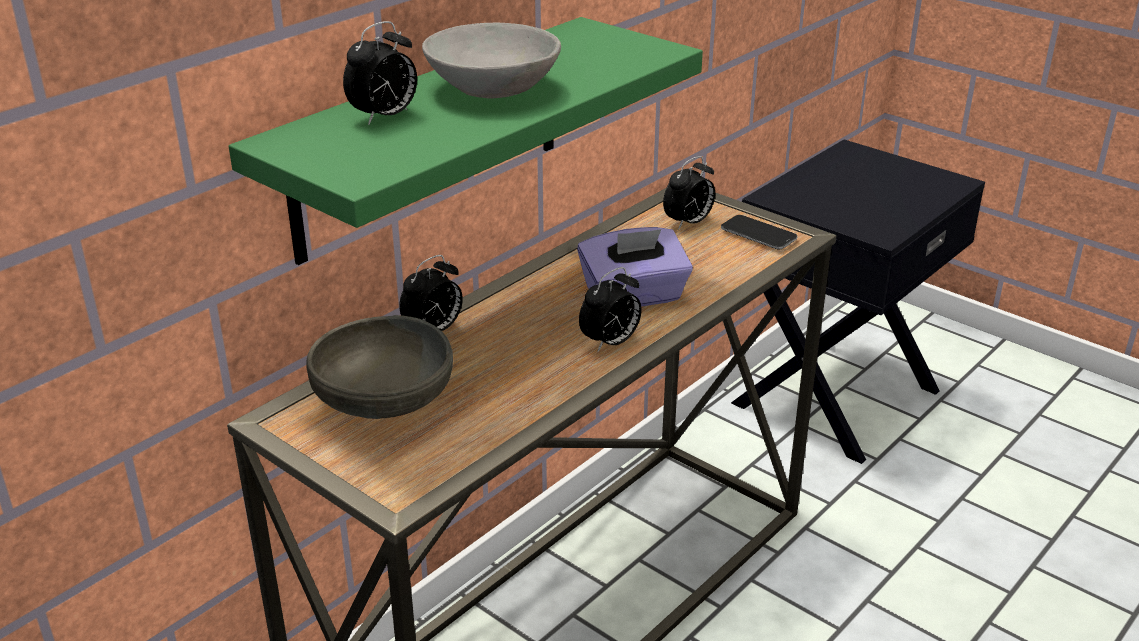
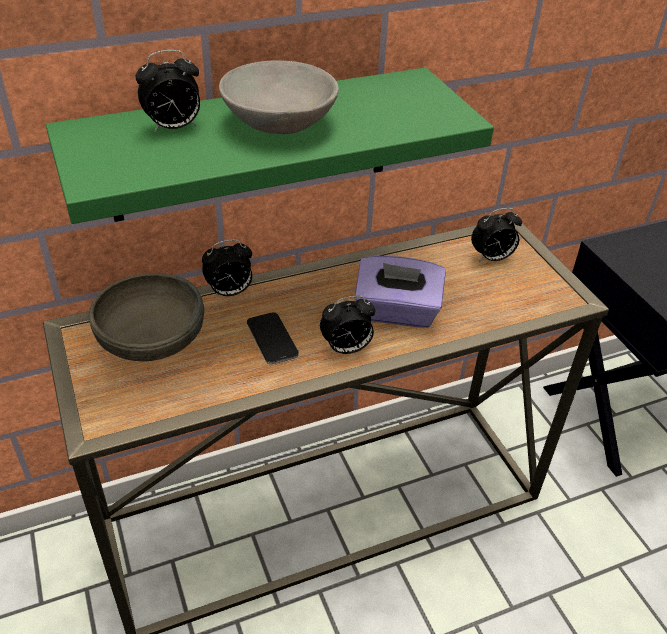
camera: 25 degrees right, 10 degrees up
phone [721,215,798,249] -> phone moved to [247,312,299,364]

